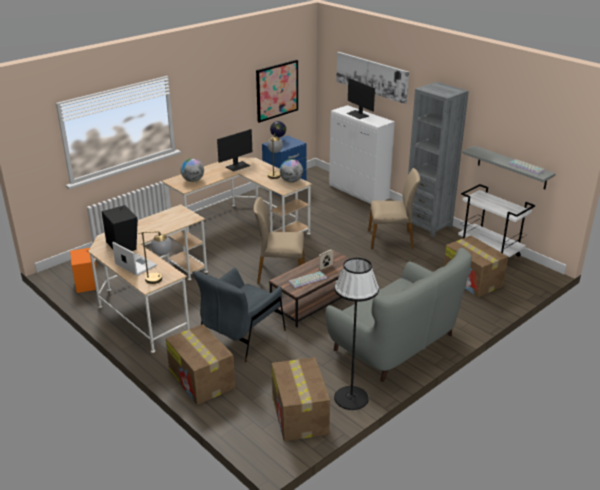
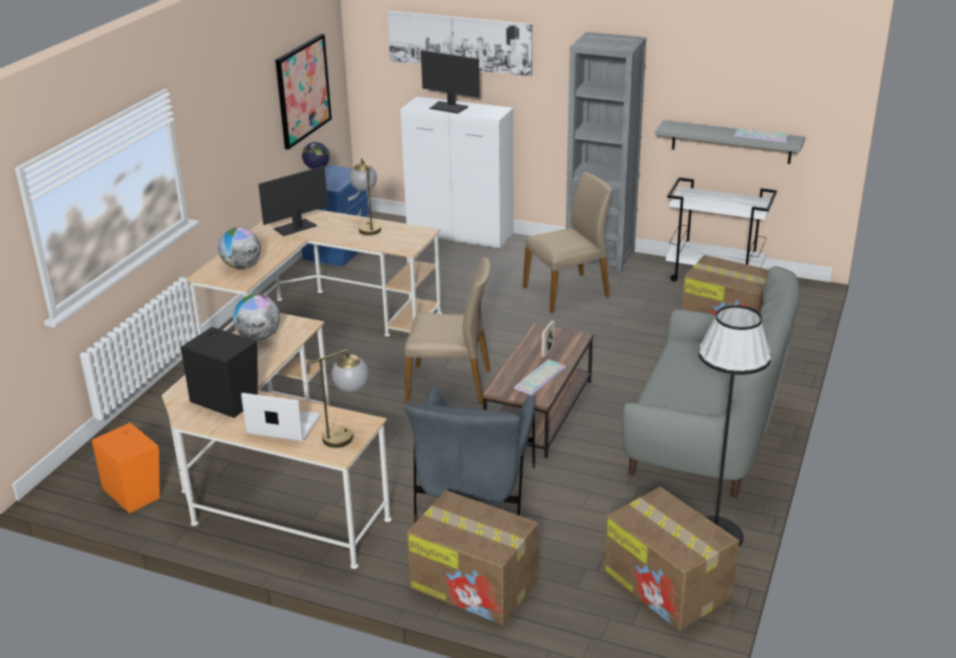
camera: 25 degrees left, 0 degrees up
monitor [217,129,252,172] -> monitor turned 150 degrees counterclockwise [258,166,328,236]
beige chair [254,197,305,283] -> beige chair turned 150 degrees counterclockwise [405,257,491,404]
globe [280,159,303,183] -> globe moved to [233,294,280,341]

